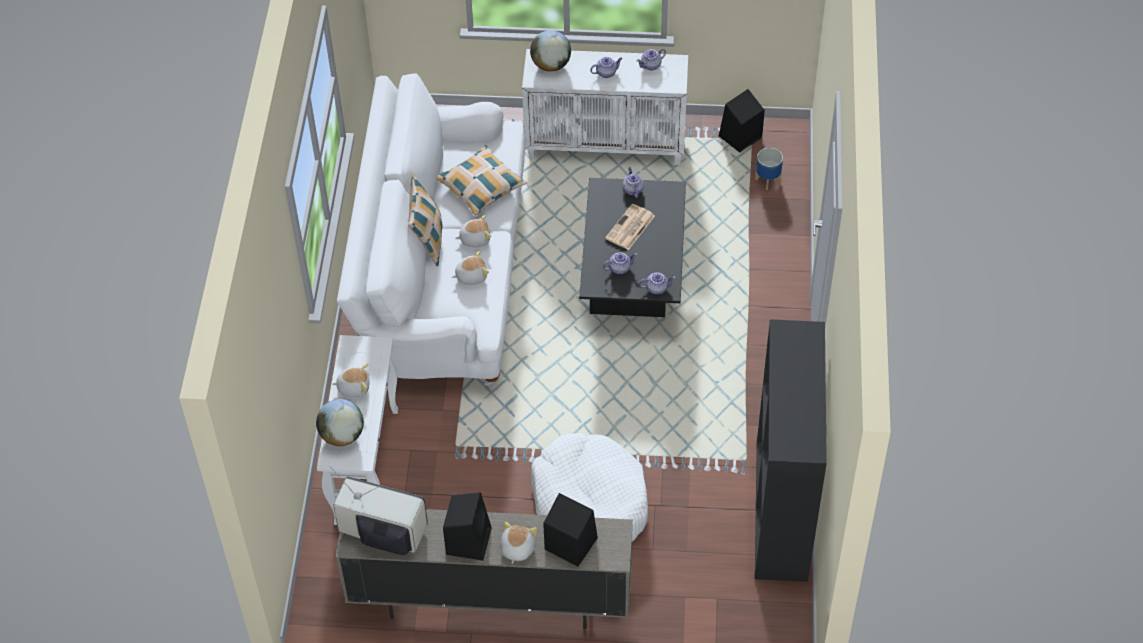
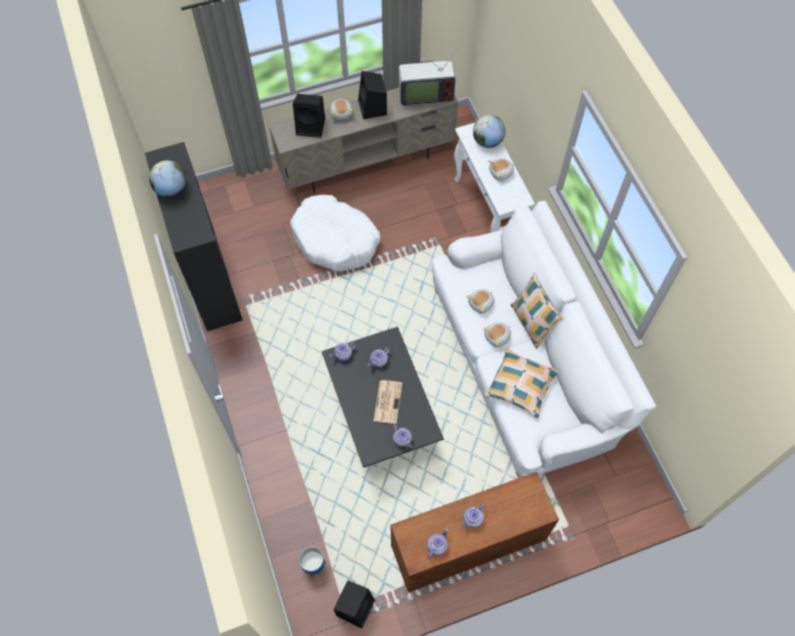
camera: 155 degrees right, 10 degrees up
white cabinet [522,49,688,165] -> brown cabinet [390,472,559,593]
globe [530,30,571,72] -> globe moved to [149,160,187,198]

